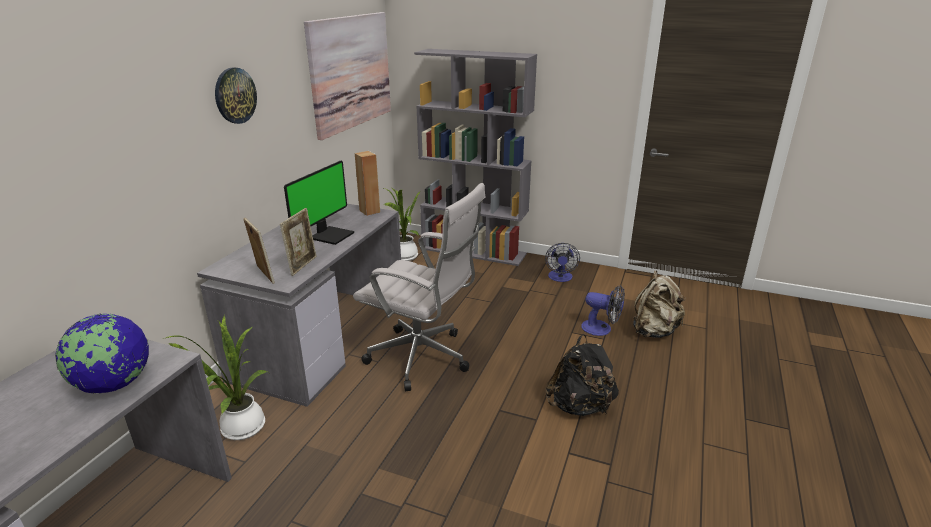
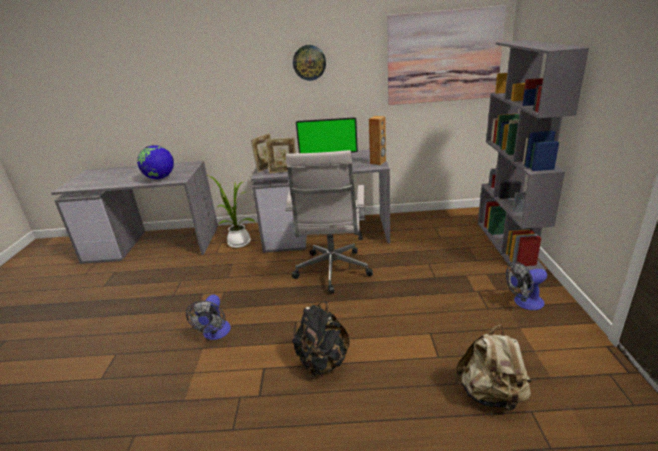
camera: 70 degrees right, 0 degrees up
potted plant [384,187,421,261] -> none
fan [581,285,625,336] -> fan moved to [186,295,231,340]

